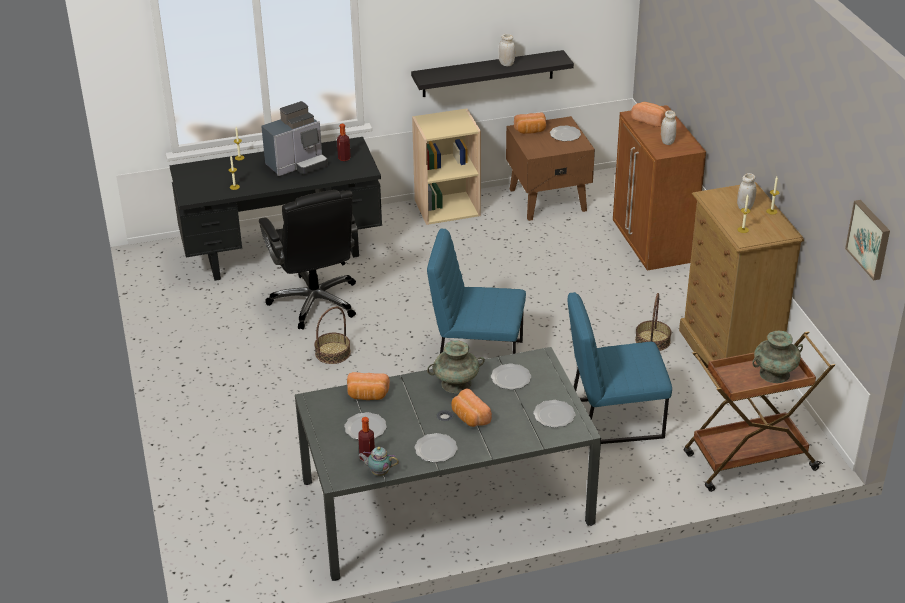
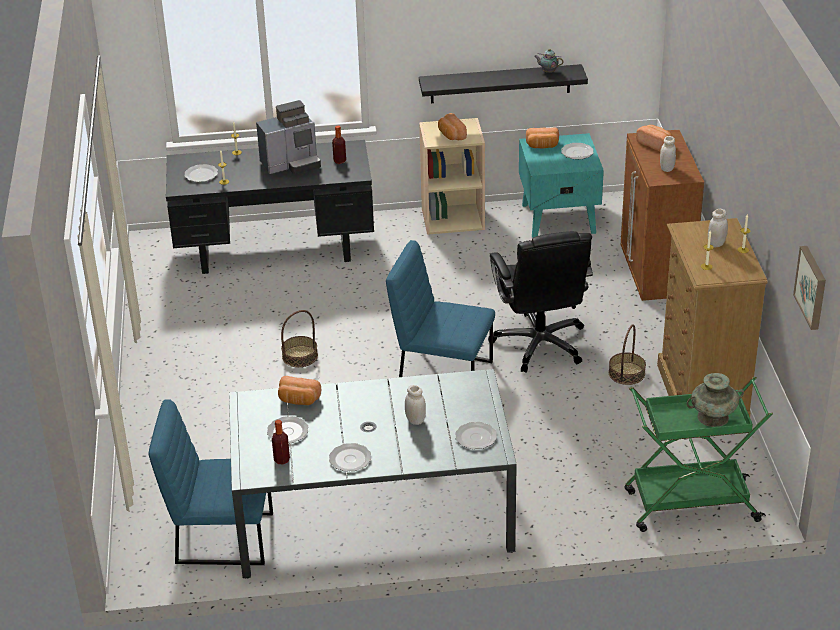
camera: 10 degrees right, 0 degrees up
black office chair [259,190,358,330] -> black office chair moved to [488,231,593,373]
teapot [358,447,399,476] -> teapot moved to [534,49,564,73]
turquoise vase [427,340,485,393] -> none
bread [451,389,492,427] -> bread moved to [438,113,467,140]
plate [491,364,531,390] -> plate moved to [185,164,218,182]
white jar [499,34,515,66] -> white jar moved to [405,385,426,425]
brown nightstand [506,116,595,221] -> turquoise nightstand [519,133,604,238]
blue chair [568,292,672,444] -> blue chair moved to [148,399,273,565]
brown cart [684,331,835,492] -> green cart [624,377,773,532]

